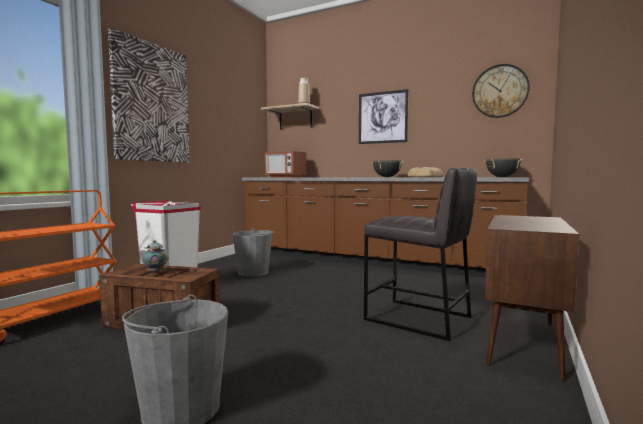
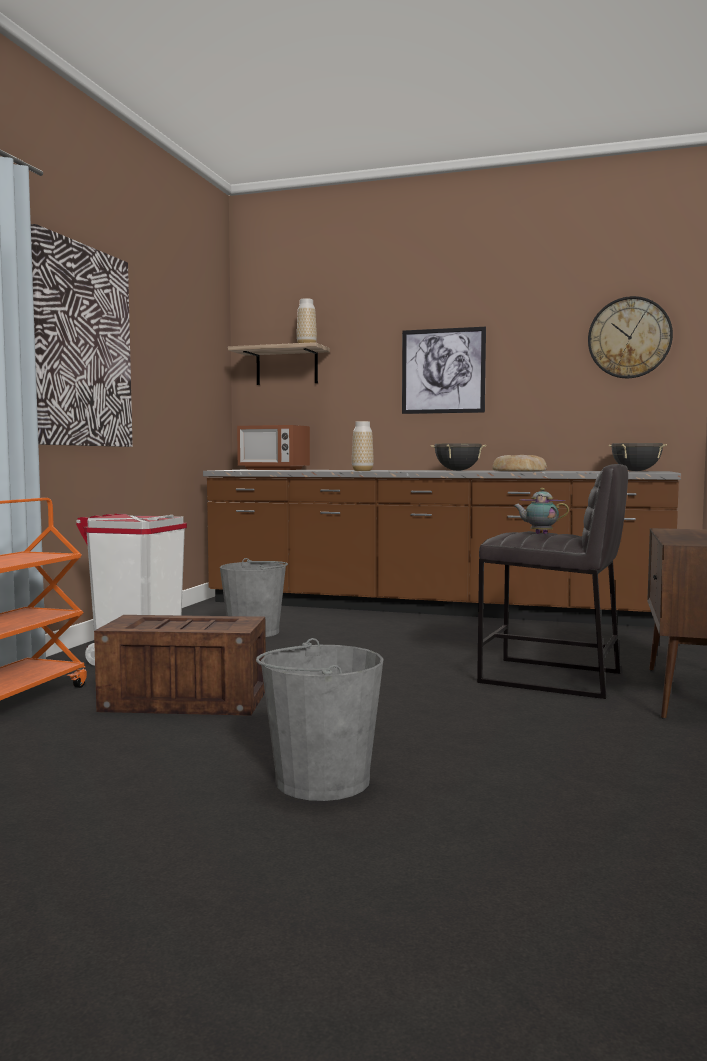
camera: 10 degrees left, 0 degrees up
teapot [141,240,169,273] -> teapot moved to [514,488,569,534]
none -> vase [352,421,374,471]

